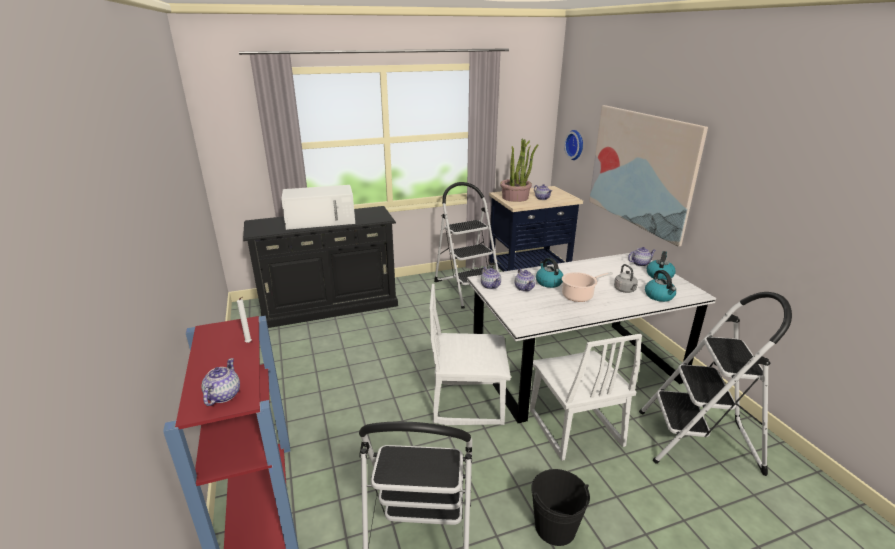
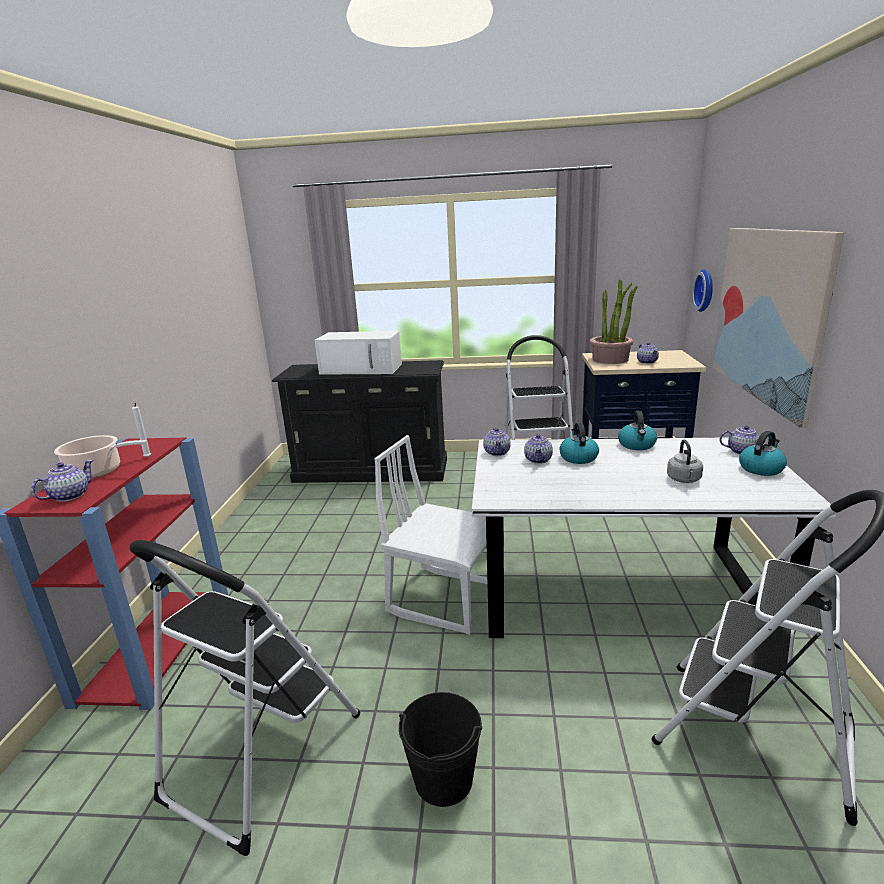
camera: 25 degrees right, 5 degrees down
white chair [530,334,642,461] -> none
cooking pot [562,272,613,302] -> cooking pot moved to [54,435,147,479]
kettle [645,270,676,302] -> kettle moved to [618,411,657,450]

